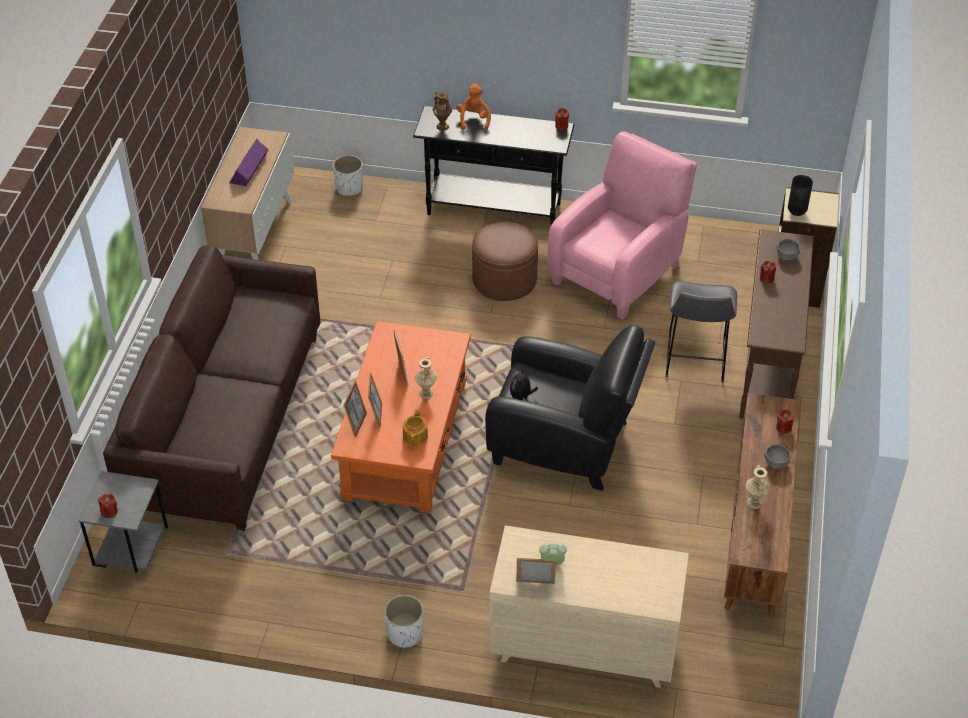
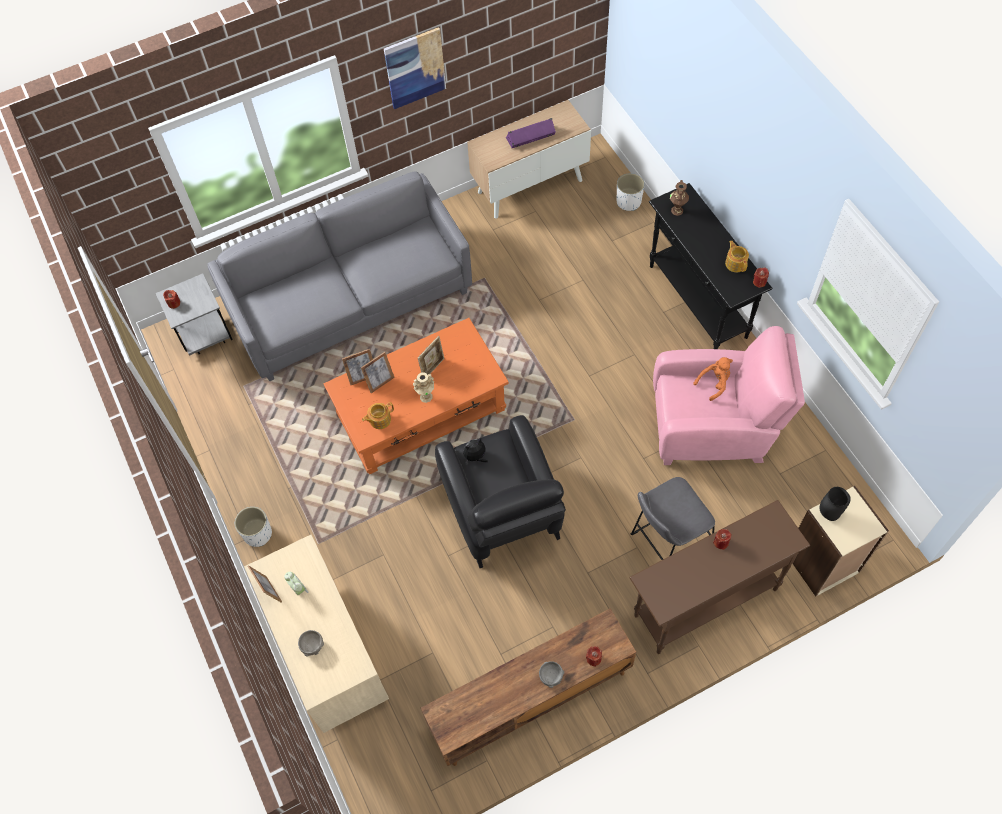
camera: 55 degrees right, 15 degrees up
brown sofa [103,245,321,531] -> grey sofa [207,171,472,382]
orange plush toy [457,84,491,131] -> orange plush toy moved to [693,357,733,401]
brown ottoman [472,222,538,301] -> none
beige vase [745,465,770,509] -> none
grey bowl [776,239,800,260] -> grey bowl moved to [298,630,324,656]
none -> picture [384,27,446,109]
none -> teapot [725,241,749,272]

